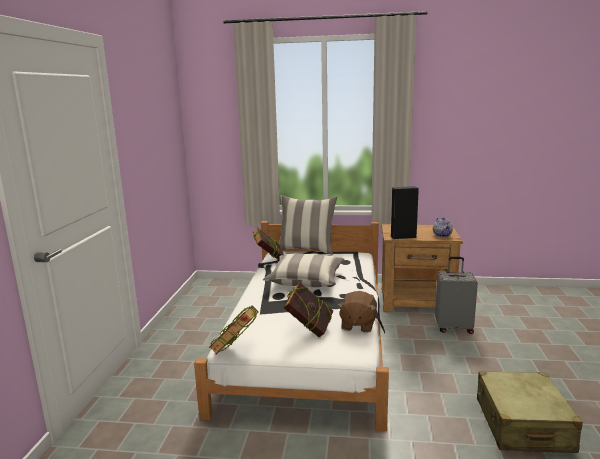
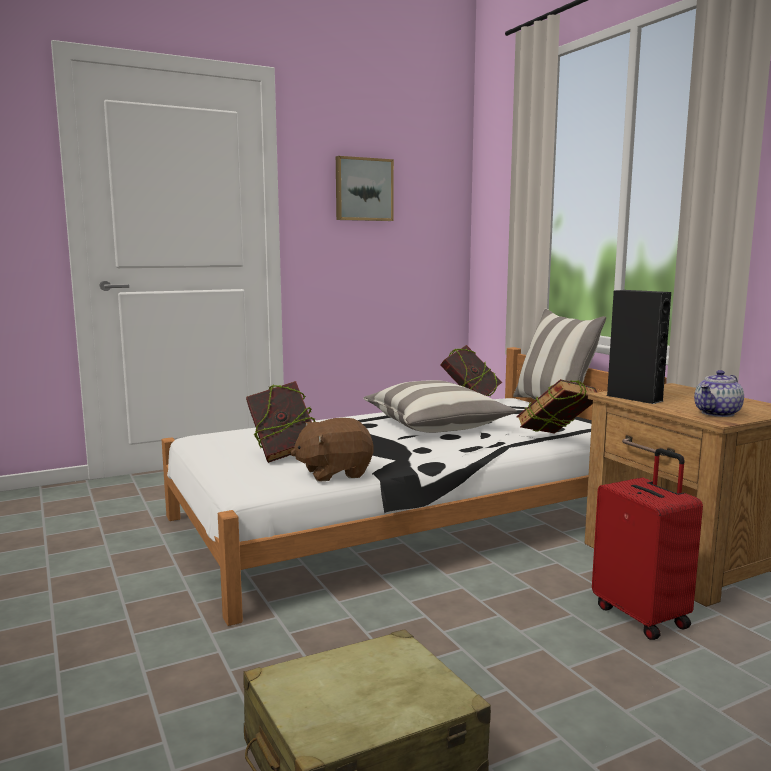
camera: 55 degrees right, 5 degrees down
book [209,305,258,355] -> book moved to [517,379,597,434]
grey suitcase [435,257,478,334] -> red suitcase [592,448,703,640]
none -> picture [336,156,394,221]

